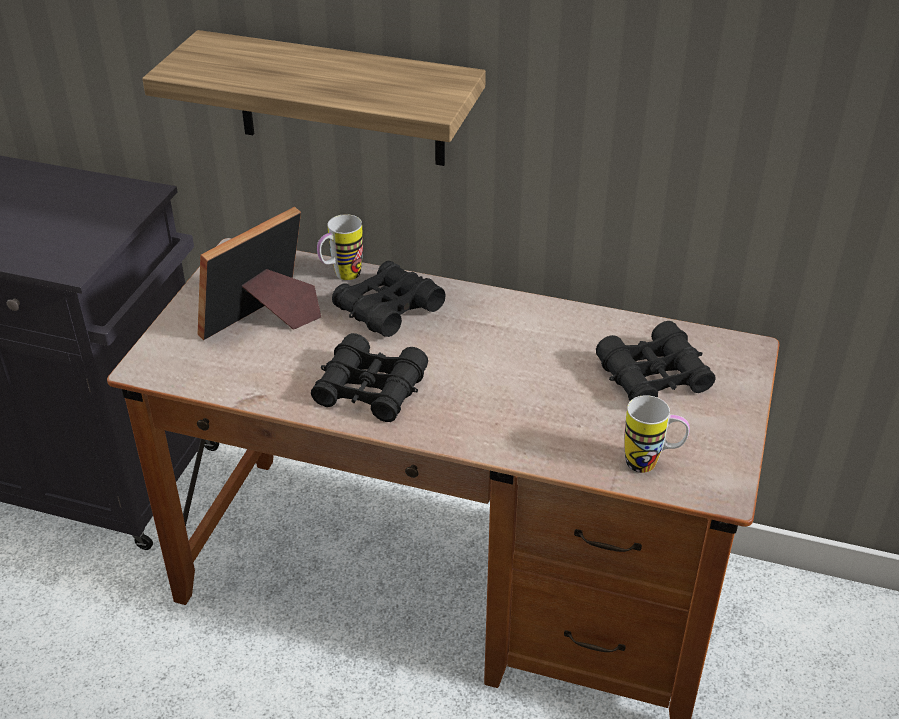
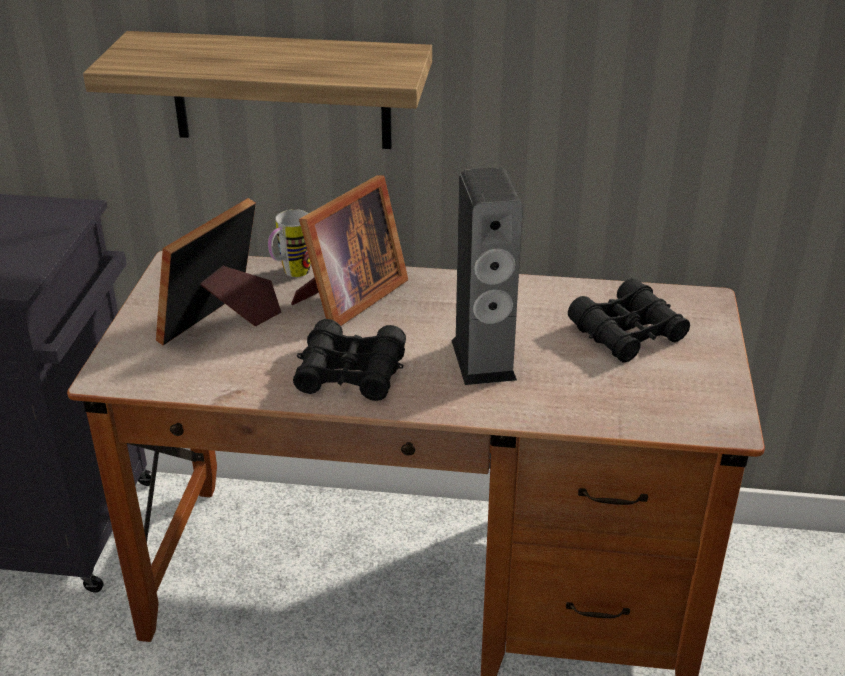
camera: 10 degrees left, 5 degrees down
black binoculars [332,261,446,337] -> picture frame [291,175,408,326]
mug [624,395,690,473] -> none
none -> speaker [452,167,523,385]

